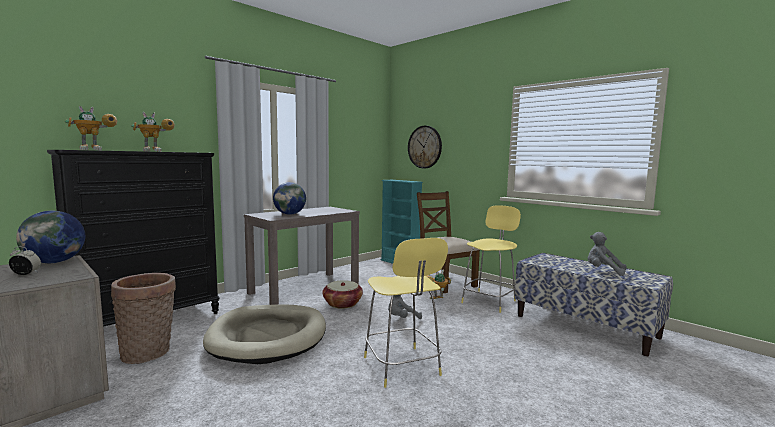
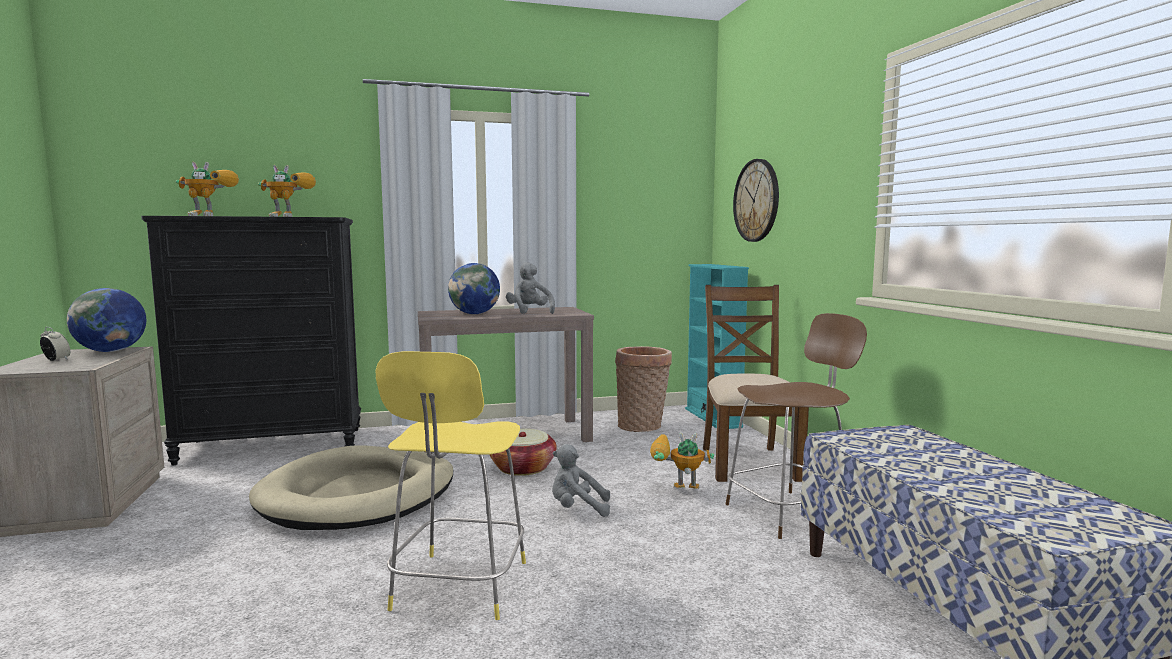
camera: 30 degrees right, 0 degrees up
basket [111,273,176,364] -> basket moved to [615,346,672,432]
yellow stool [461,205,521,313] -> brown stool [726,313,867,539]
grey plush toy [588,232,627,276] -> grey plush toy moved to [506,262,555,314]

